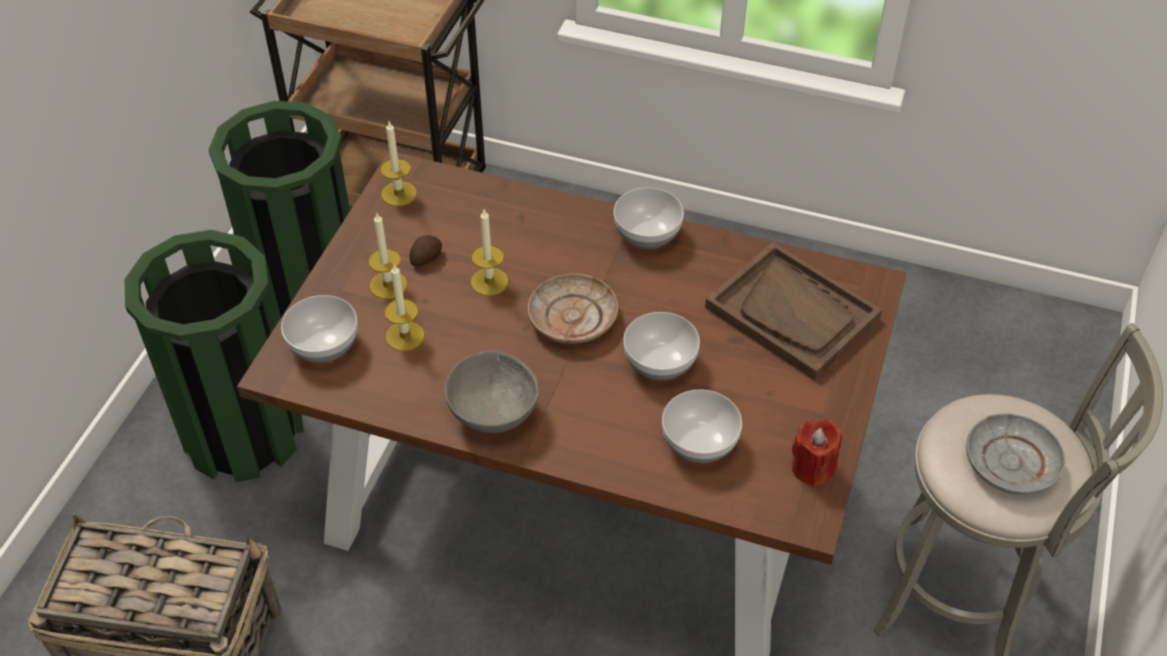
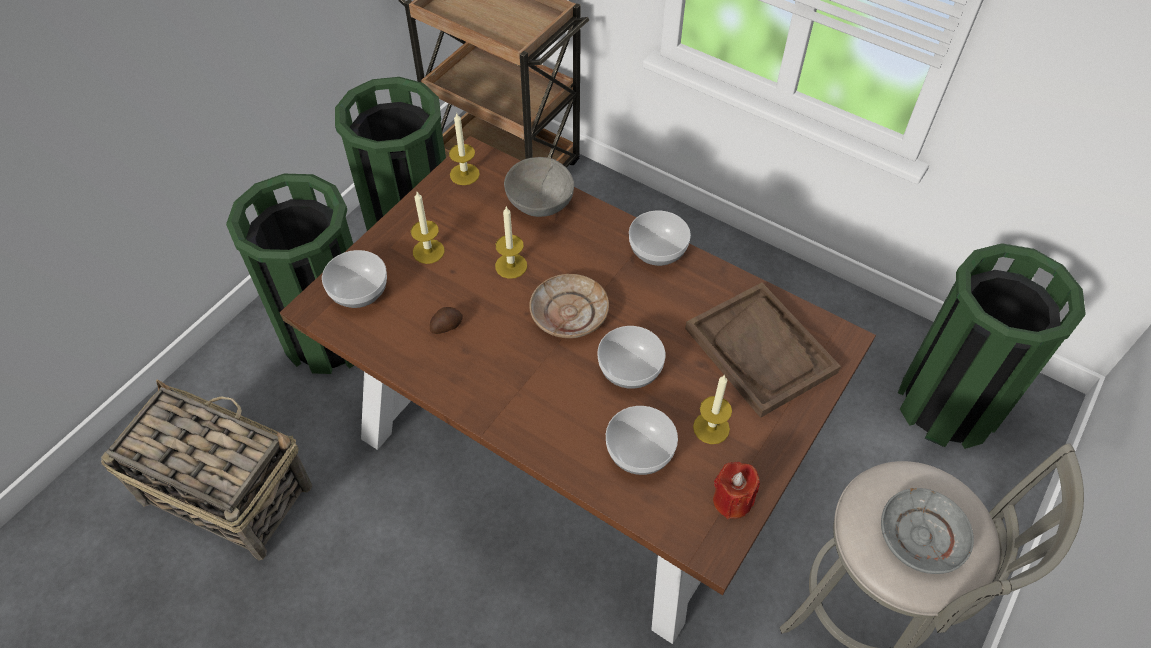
camera: 15 degrees right, 5 degrees up
candle [384,264,425,351] -> candle moved to [693,374,732,444]
potato [409,235,442,266] -> potato moved to [430,307,463,334]
grey bowl [444,351,539,433] -> grey bowl moved to [504,157,574,217]
none -> green trash can [898,243,1086,449]

